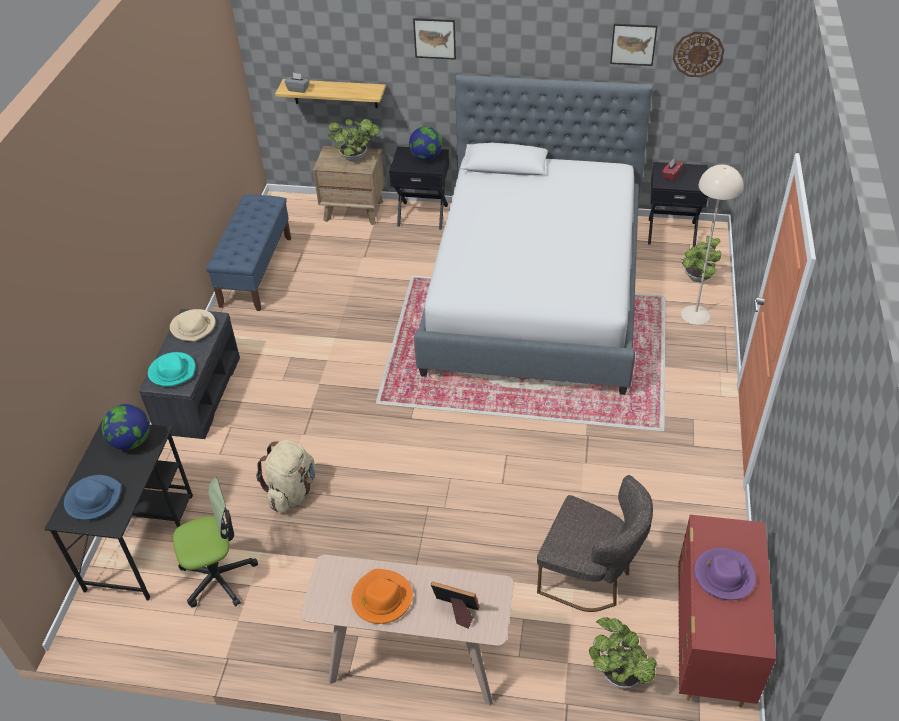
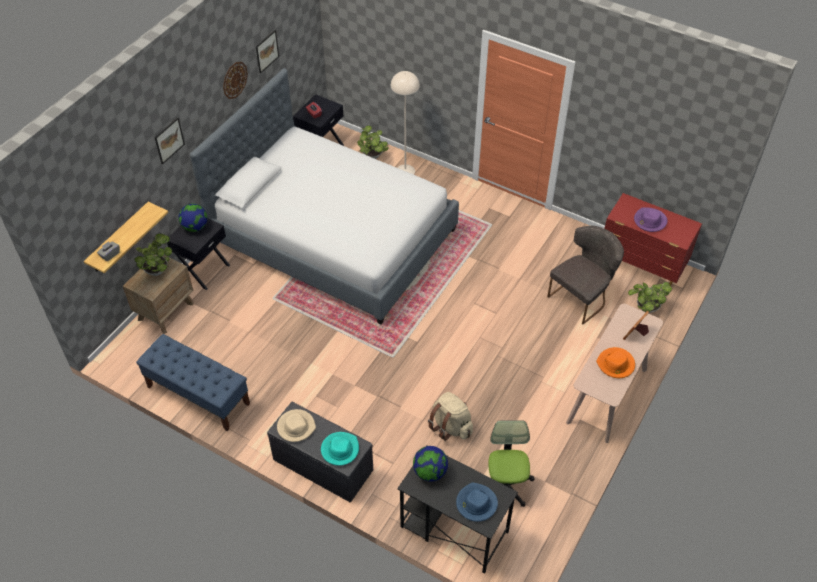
camera: 70 degrees left, 5 degrees up
wall clock [673,31,724,77] -> wall clock moved to [223,62,248,99]

